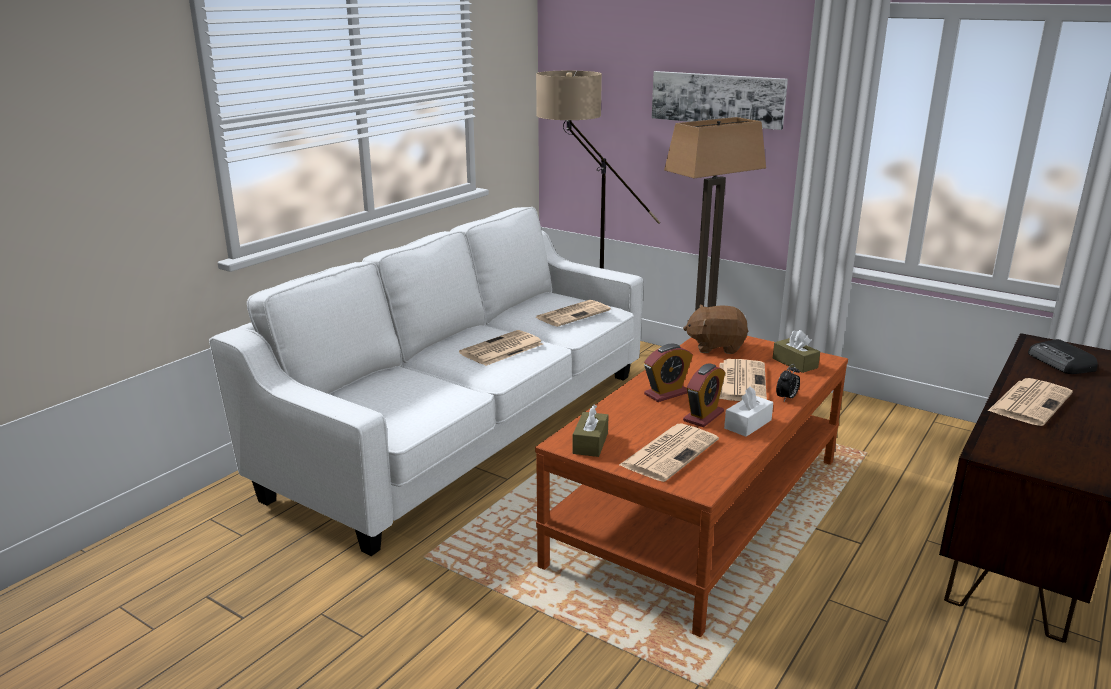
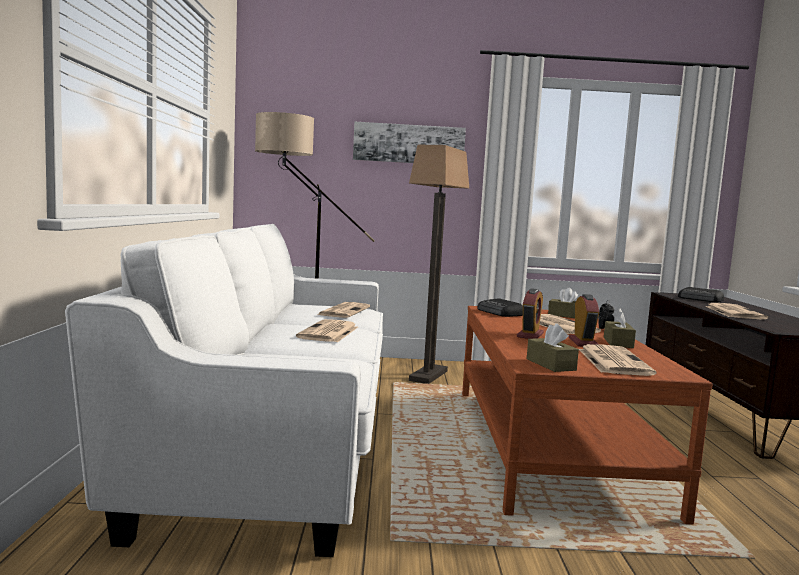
camera: 35 degrees left, 15 degrees down
brown plush toy [683,305,749,354] -> radio [477,298,523,317]
white tissue box [724,386,773,437] -> brown tissue box [604,308,636,348]

